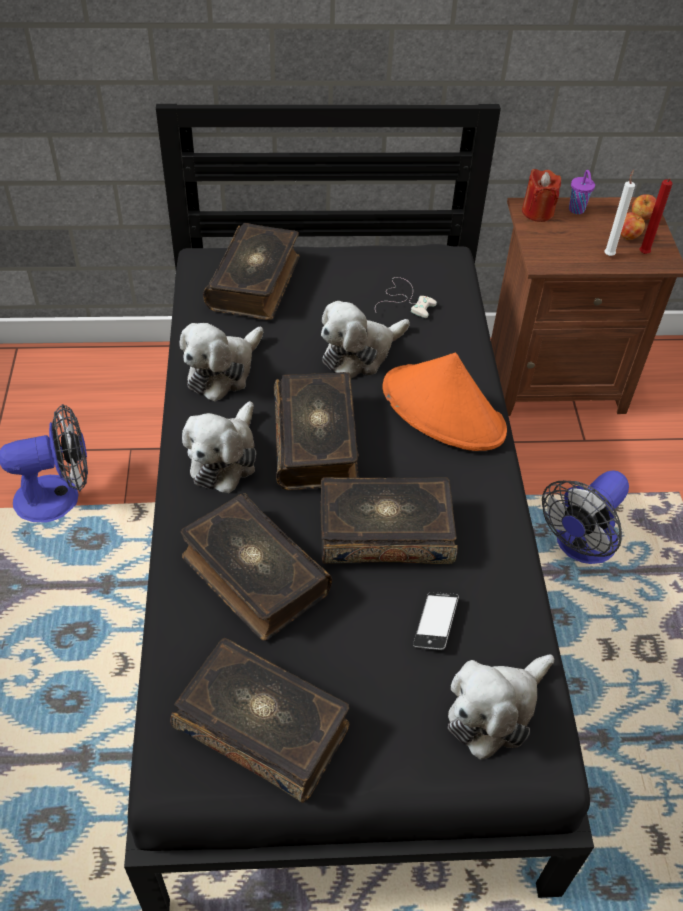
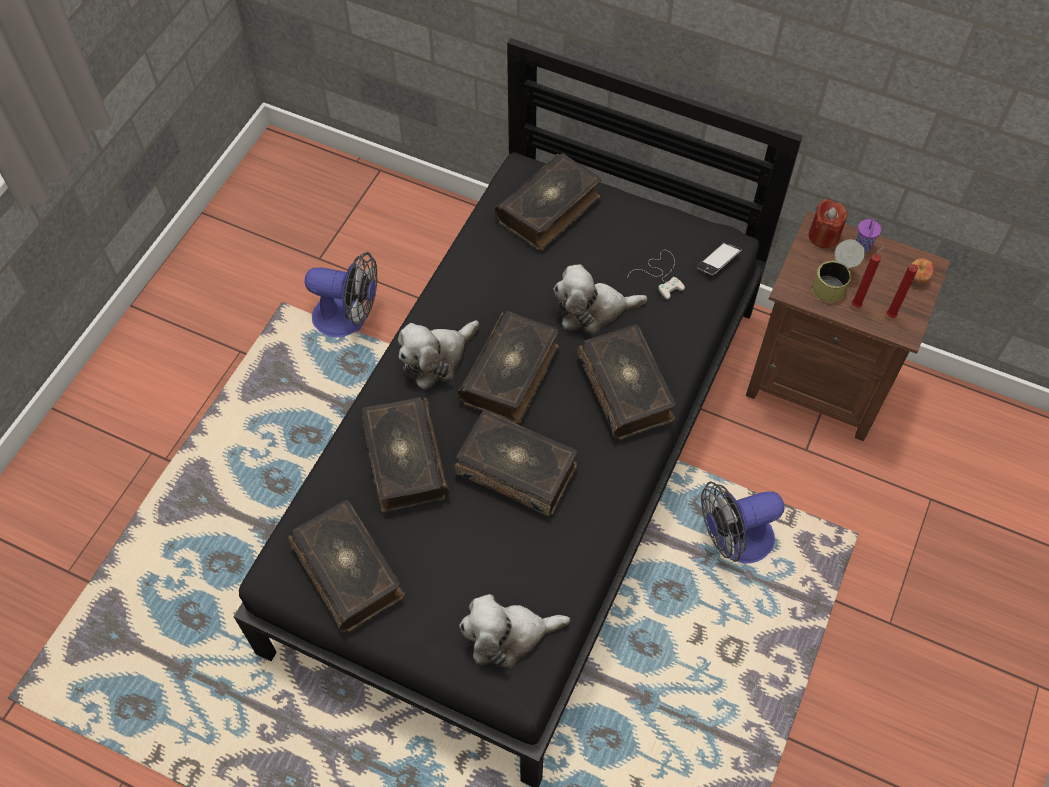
camera: 30 degrees right, 10 degrees up
plush toy [179,323,263,402] -> none
orange hat [382,353,507,451] -> book [577,325,676,440]
phone [413,592,459,650] -> phone moved to [697,242,742,275]
white candle [604,170,635,256] -> red candle [852,246,885,308]
apple [620,212,645,240] -> none
none -> can [812,239,865,303]

